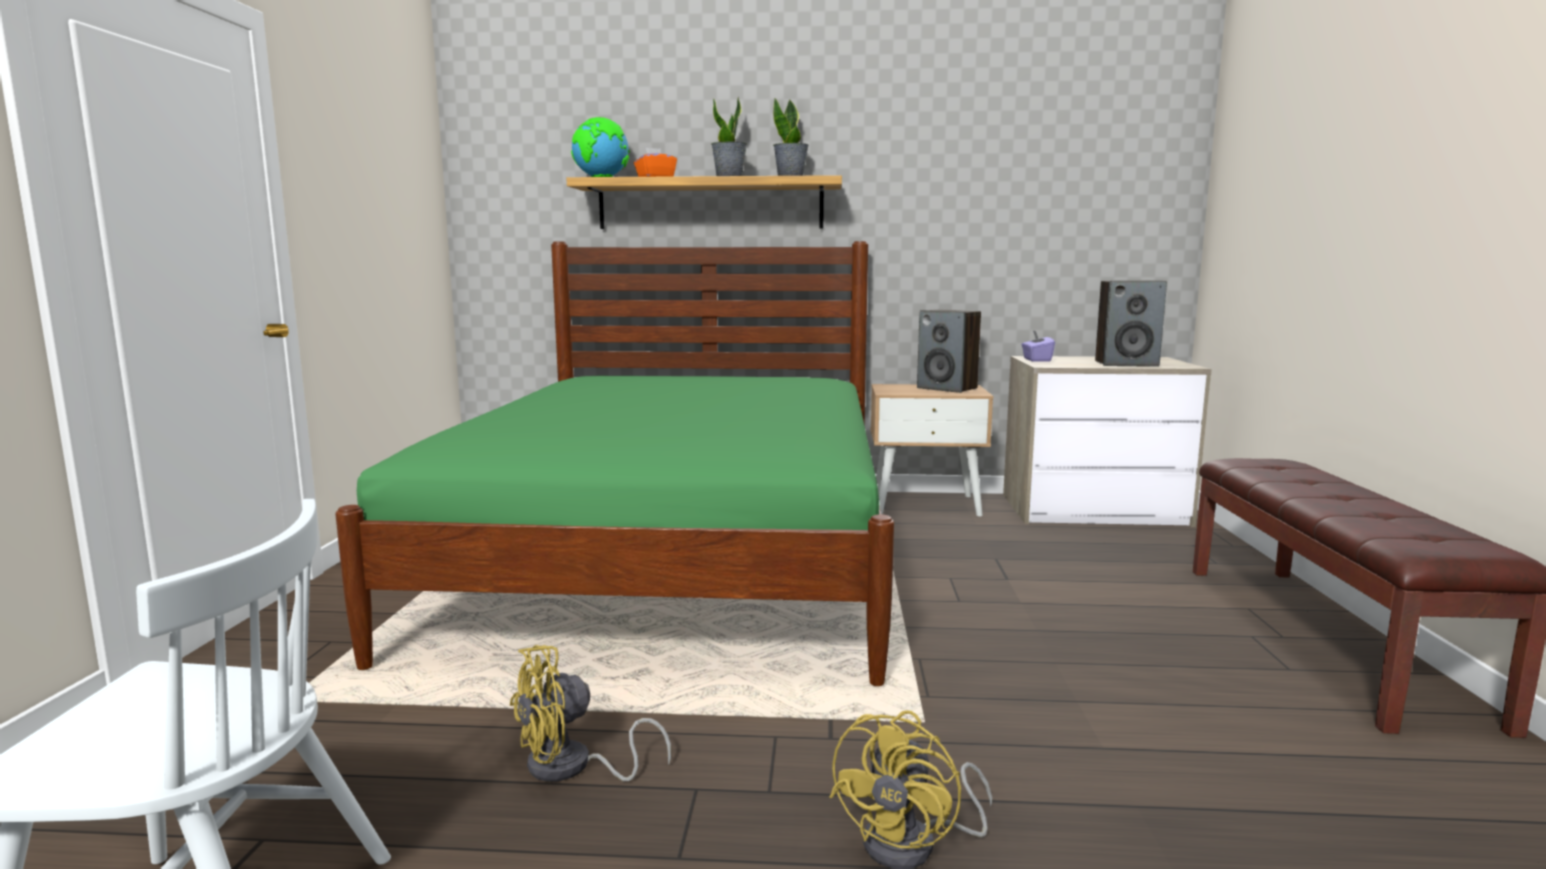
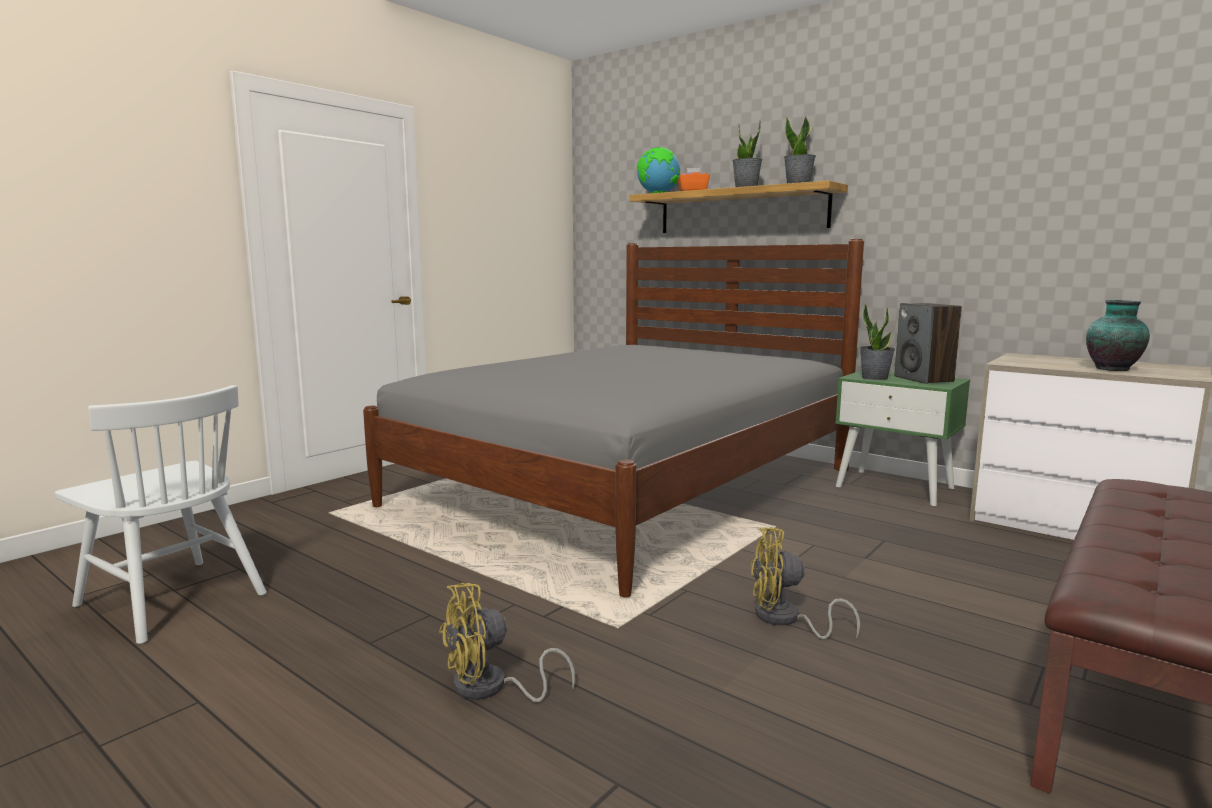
camera: 35 degrees right, 0 degrees up
green bed [335,241,894,686] -> grey bed [363,239,864,597]
yellow fan [510,645,671,782] -> yellow fan moved to [750,527,860,639]
beige nightstand [871,384,993,516] -> green nightstand [835,370,970,506]
purple tissue box [1021,330,1055,362] -> none
speaker [1095,281,1167,367] -> vase [1086,300,1150,371]
none -> potted plant [860,304,895,380]

